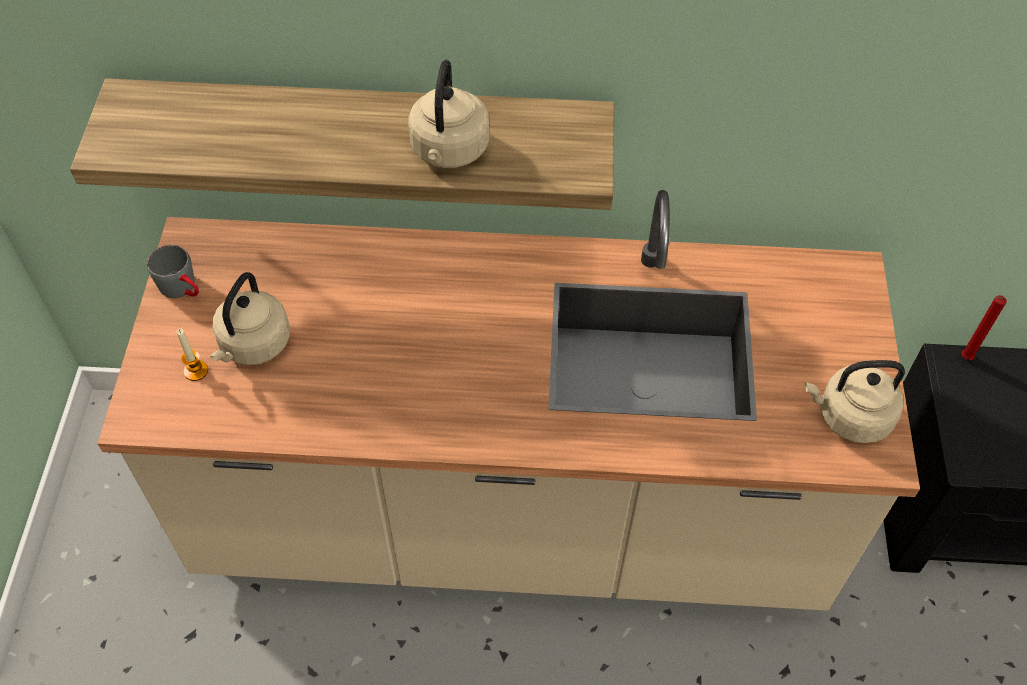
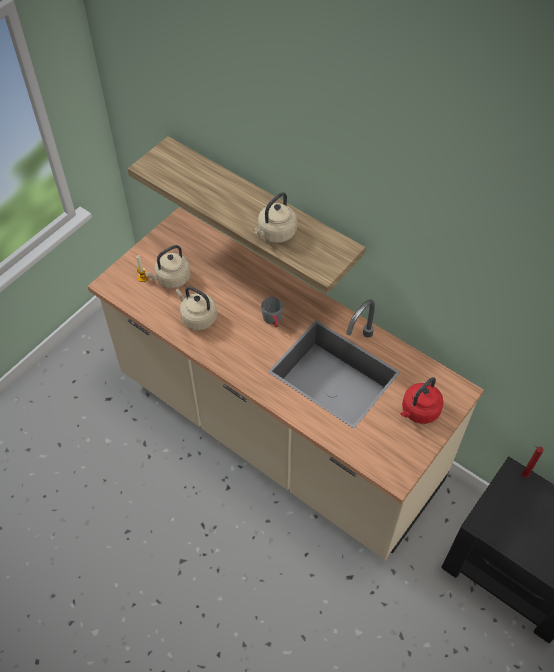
camera: 35 degrees right, 0 degrees up
grey mug [147,245,199,298] -> grey mug moved to [261,297,283,327]
beige kettle [805,360,905,443] -> beige kettle moved to [176,286,217,330]
none -> red kettle [400,377,444,424]

